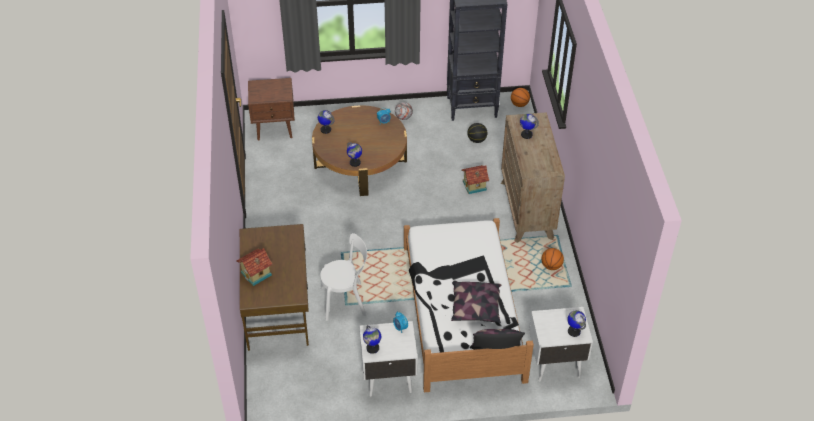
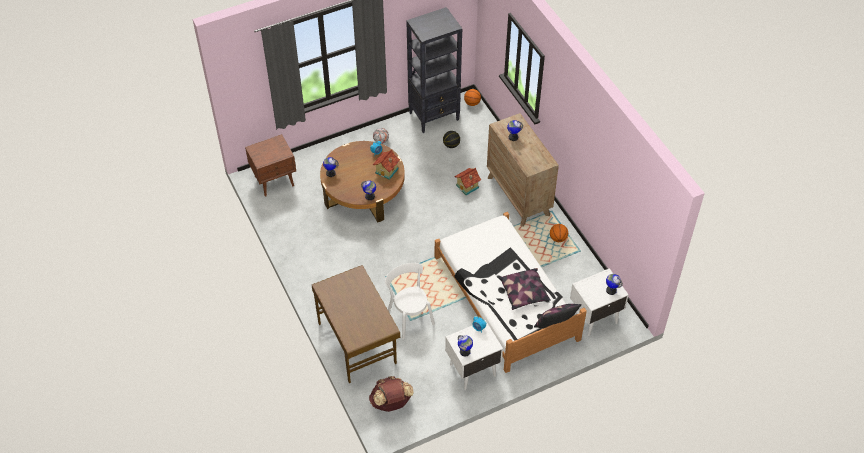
camera: 20 degrees left, 5 degrees up
toy house [236,248,273,286] -> toy house moved to [373,150,400,180]
white chair [320,233,367,321] -> white chair turned 90 degrees counterclockwise [385,263,435,339]
none -> brown backpack [369,376,414,412]

